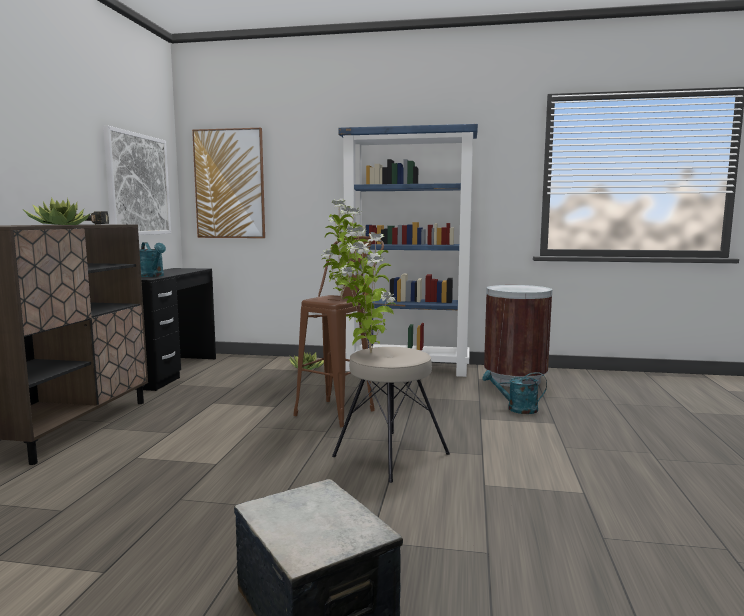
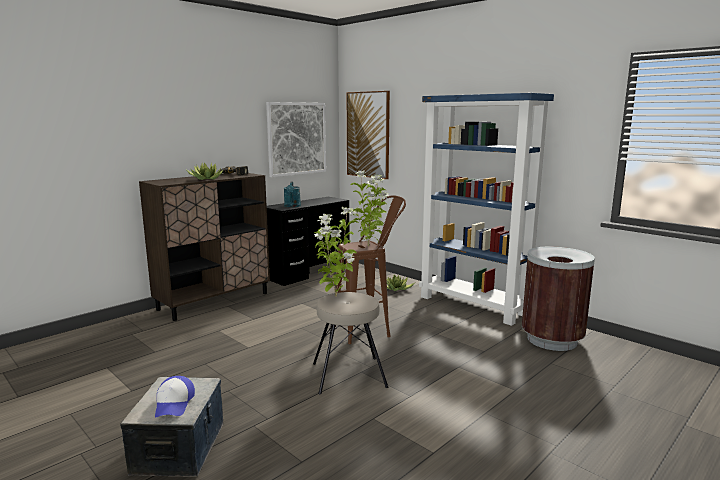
camera: 35 degrees right, 5 degrees up
turquoise watering can [482,370,547,414] -> none
none -> cap [155,376,195,417]

